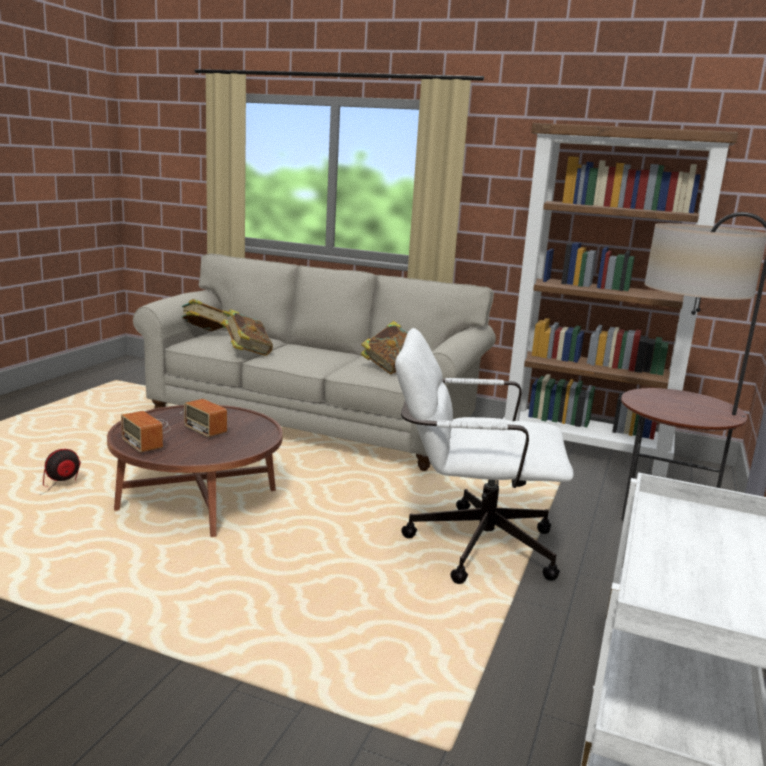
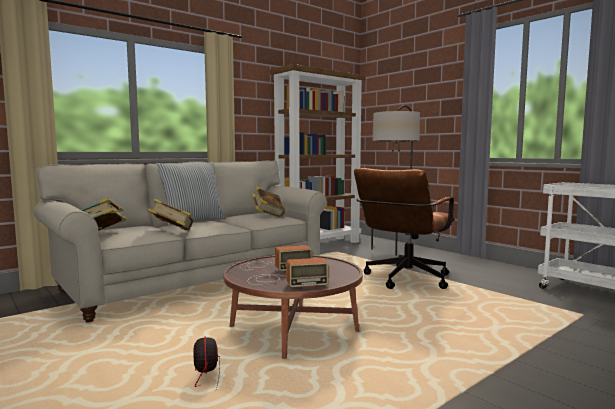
camera: 60 degrees left, 10 degrees down
white office chair [395,328,574,584] -> brown office chair [354,168,455,289]
none -> pillow [156,162,226,226]

